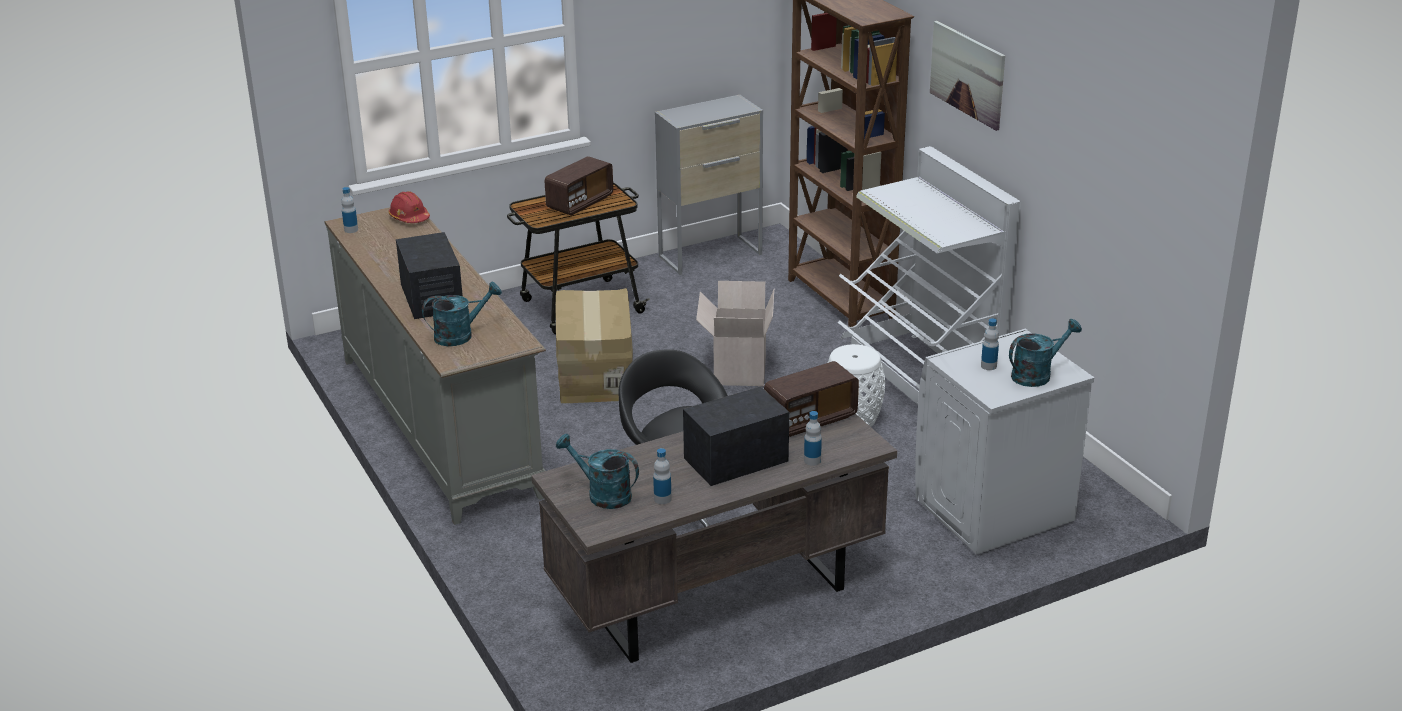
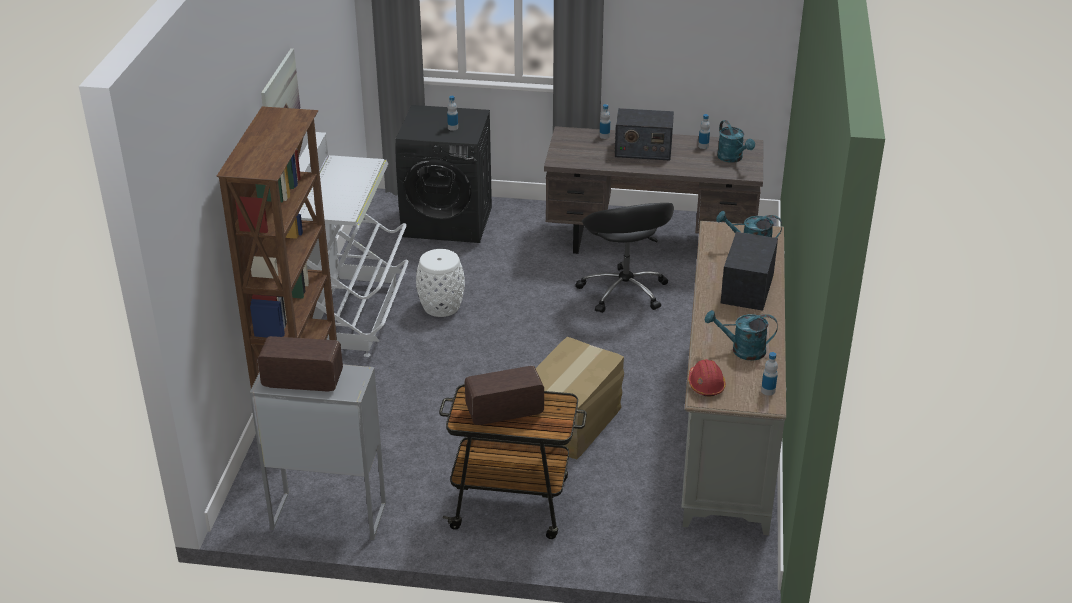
camera: 145 degrees left, 5 degrees up
cardboard box [696,281,774,386] -> none
radio [764,361,859,437] -> radio moved to [258,336,343,392]
white washing machine [915,329,1094,555] -> black washing machine [395,105,492,243]
turquoise watering can [1009,319,1082,387] -> turquoise watering can moved to [705,310,778,361]

